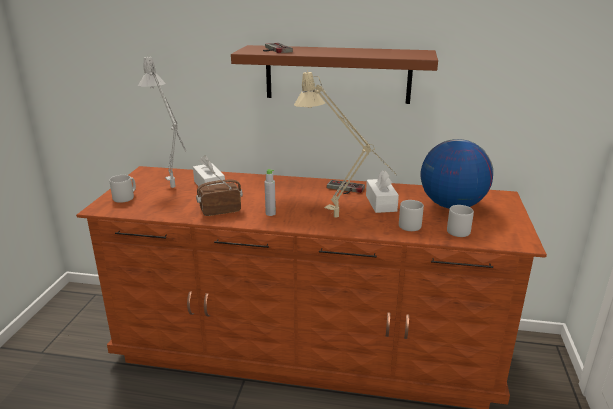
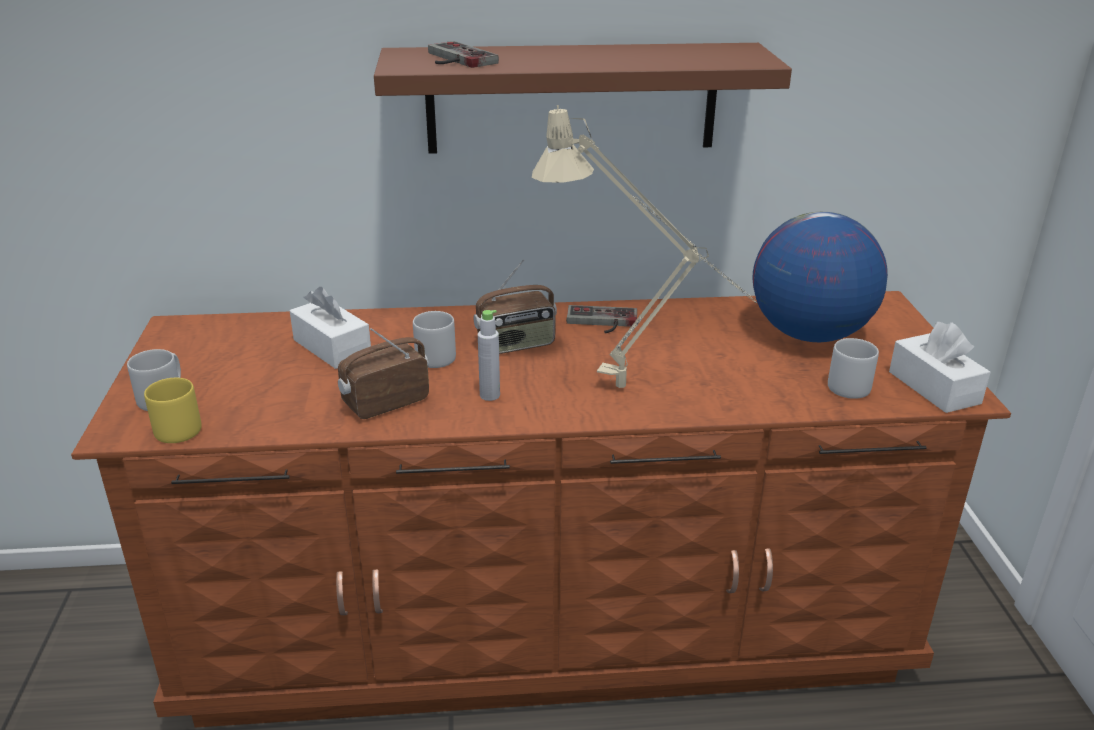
camera: 15 degrees left, 5 degrees up
grey table lamp [138,55,187,188] -> none
white tissue box [366,170,399,213] -> white tissue box moved to [889,322,991,413]
grey mug [399,200,424,231] -> grey mug moved to [413,311,456,368]
none -> yellow mug [144,378,202,443]
none -> radio [473,259,557,354]

